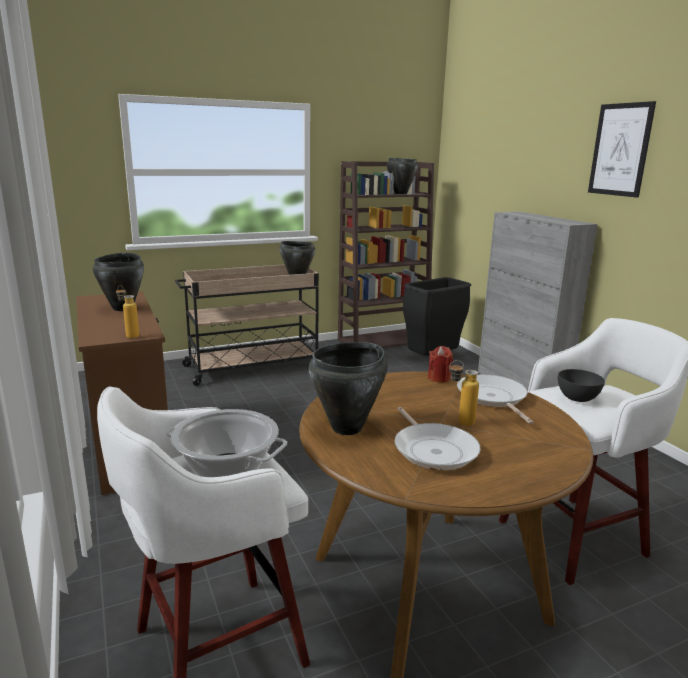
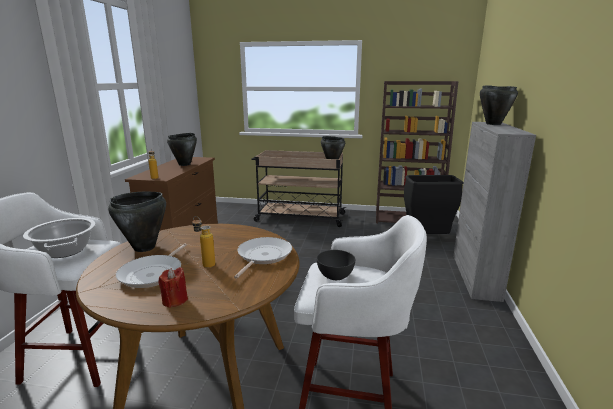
camera: 35 degrees right, 0 degrees up
black cooking pot [387,158,418,194] -> black cooking pot moved to [480,85,518,125]
red candle [428,346,453,383] -> red candle moved to [159,267,188,308]
picture [588,101,656,198] -> none

